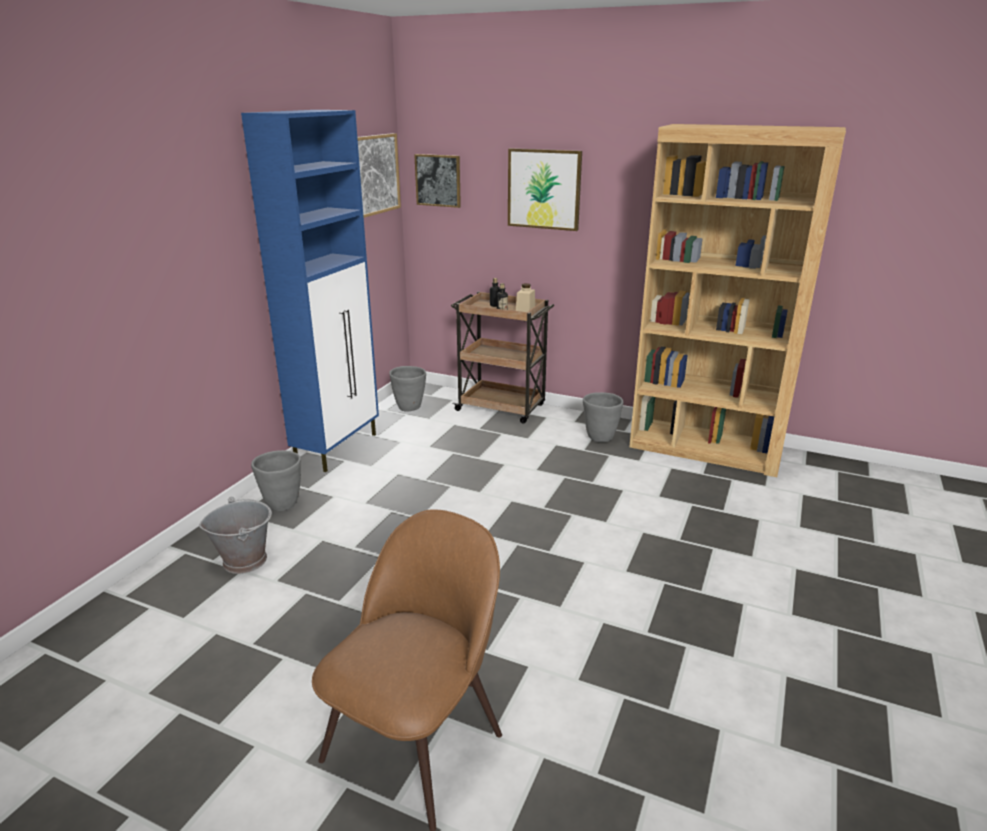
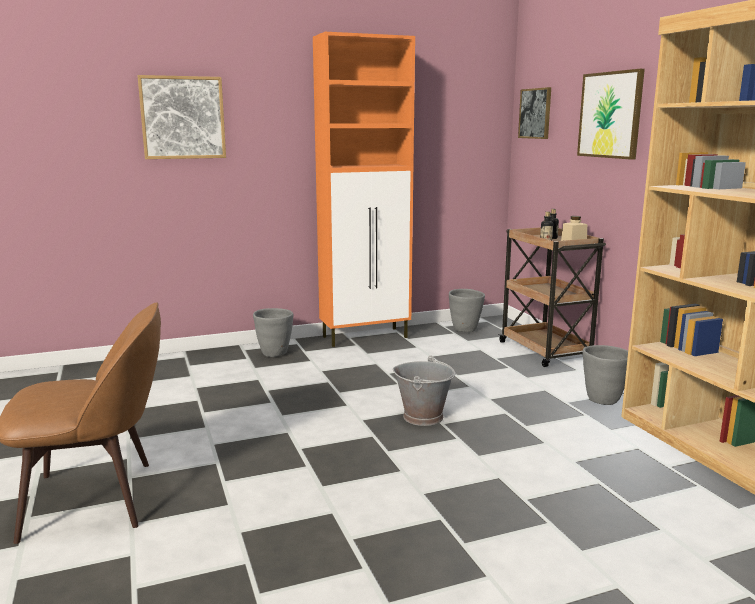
camera: 45 degrees right, 10 degrees down
grey bucket [199,497,272,574] -> grey bucket moved to [393,356,455,426]
blue cabinet [241,110,379,472] -> orange cabinet [313,32,415,347]
picture [357,133,401,218] -> picture moved to [137,75,226,159]

